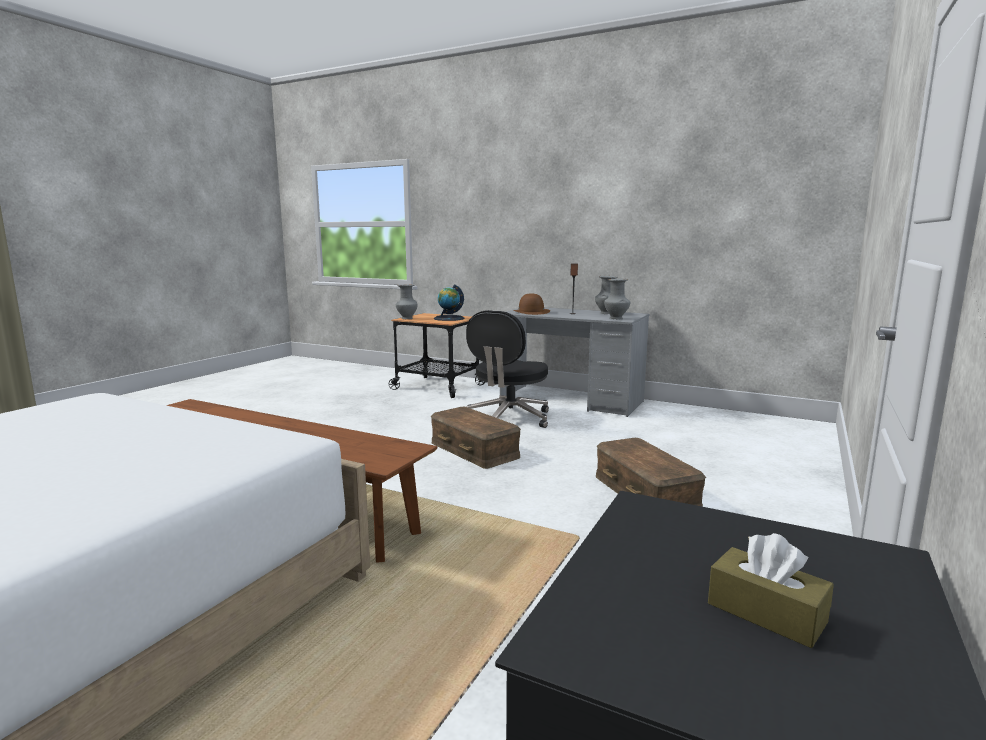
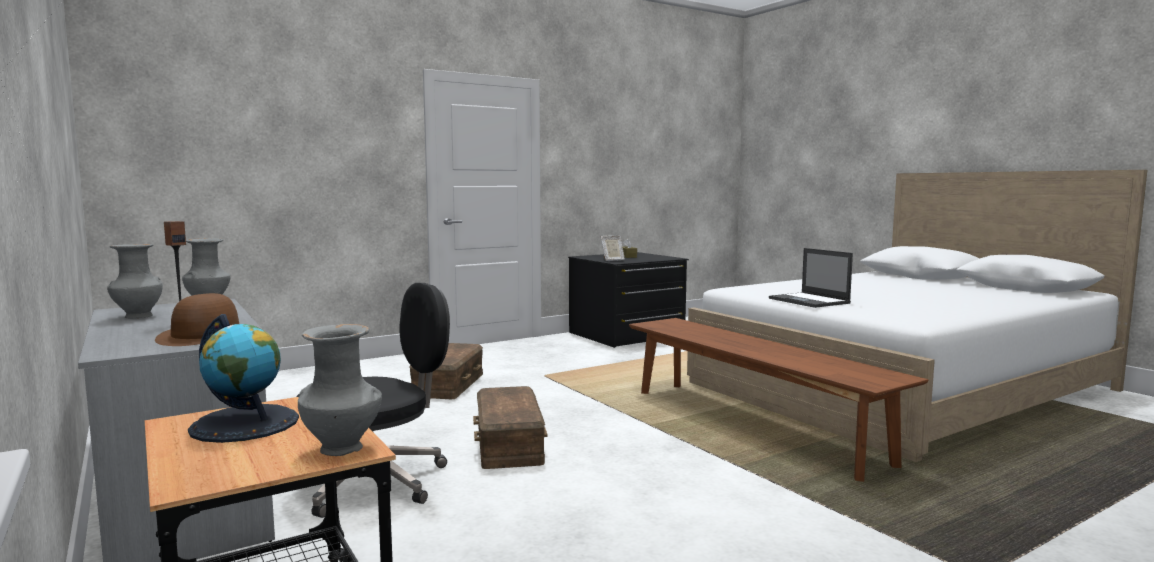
camera: 150 degrees left, 5 degrees down
none -> picture frame [601,236,625,261]
none -> laptop [769,248,853,308]

